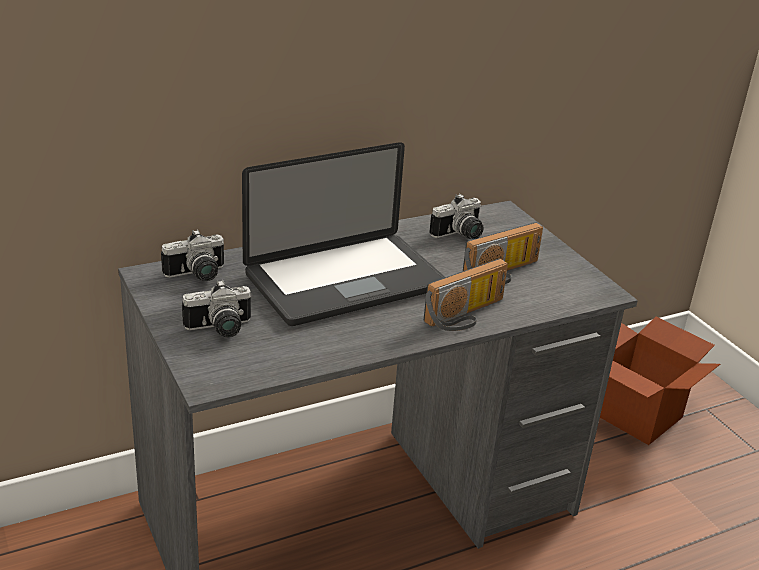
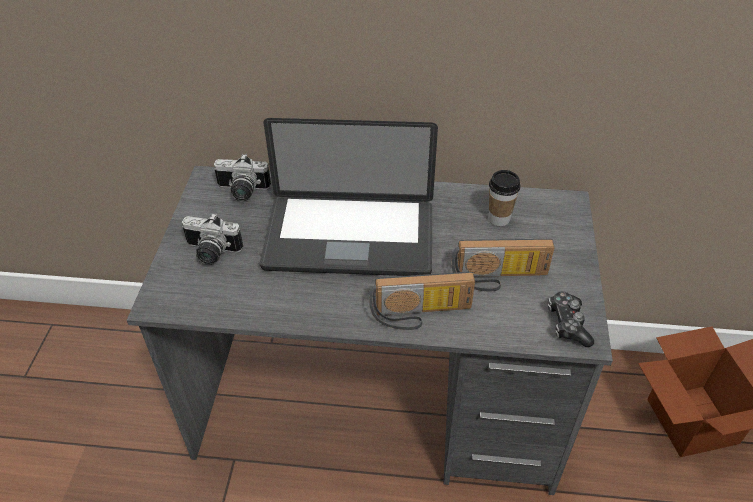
camera: 35 degrees right, 15 degrees up
camera [429,194,484,239] -> cup [489,170,521,226]
none -> game controller [548,292,594,347]

